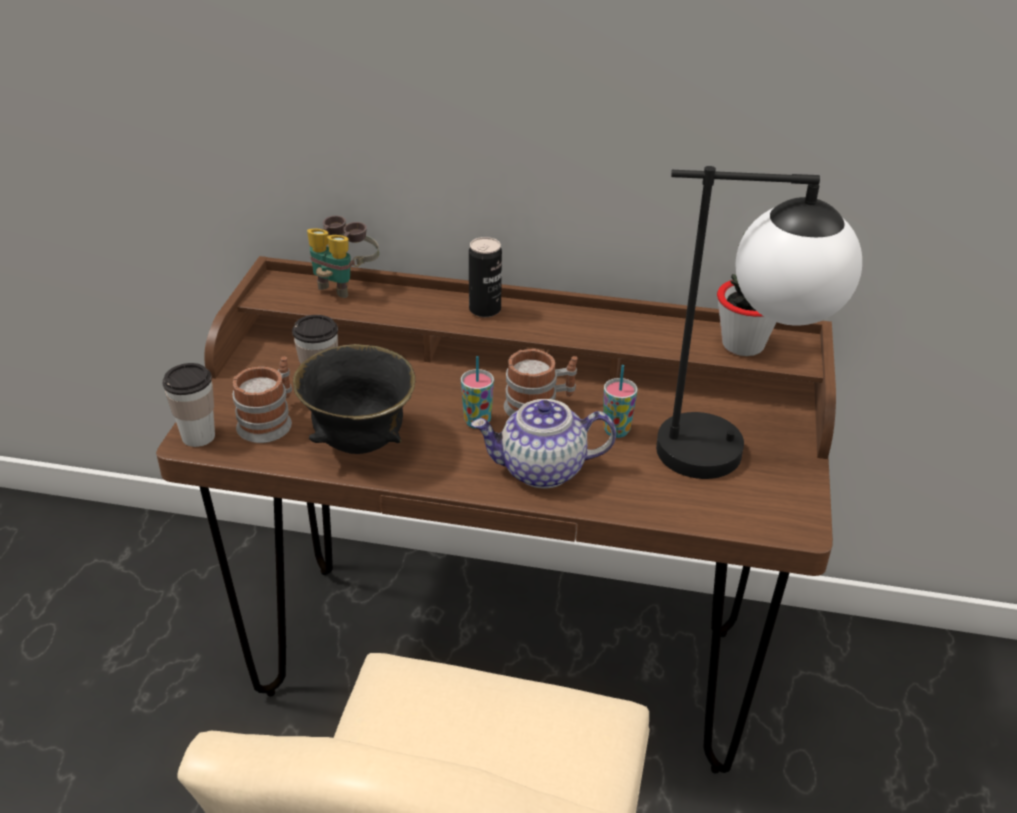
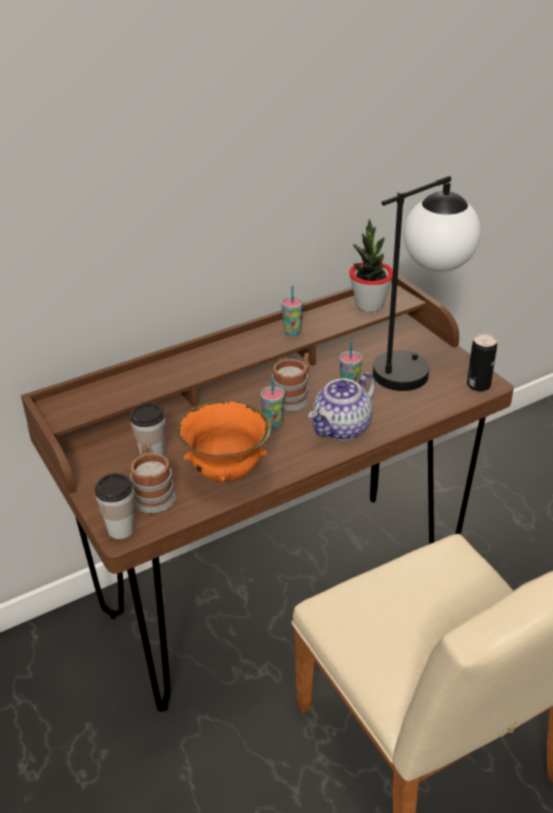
camera: 40 degrees left, 0 degrees up
black bowl [293,344,416,454] -> orange bowl [177,400,271,482]
binoculars [307,216,379,298] -> none
can [469,237,502,317] -> can moved to [467,334,497,391]
none -> cup [281,285,303,336]

